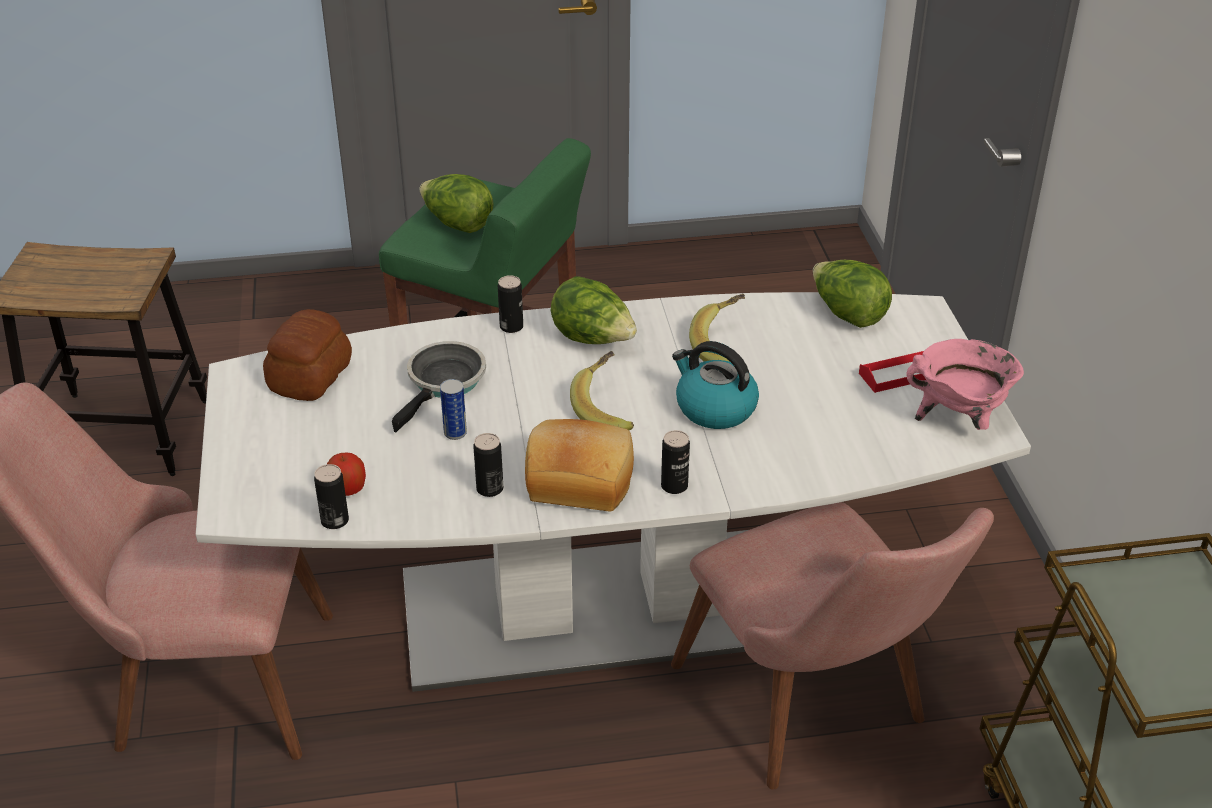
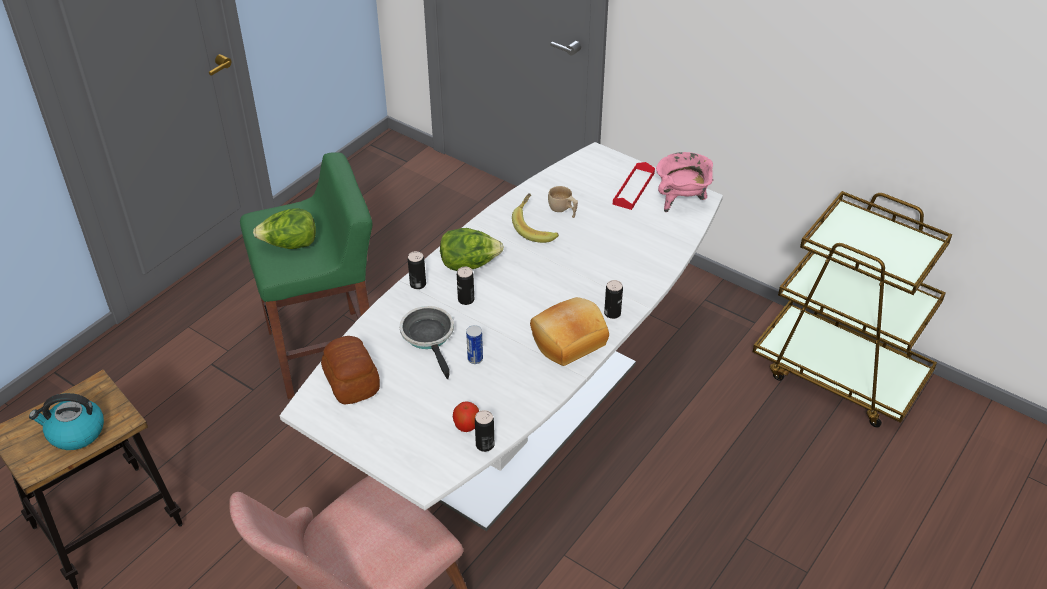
camera: 45 degrees left, 5 degrees up
can [473,433,503,497] -> can moved to [457,267,474,305]
banana [570,351,634,430] -> none
pink chair [671,502,994,790] -> none
kettle [672,341,759,429] -> kettle moved to [29,393,104,450]
lettuce [813,260,892,328] -> none
none -> beige cup [548,186,578,218]

